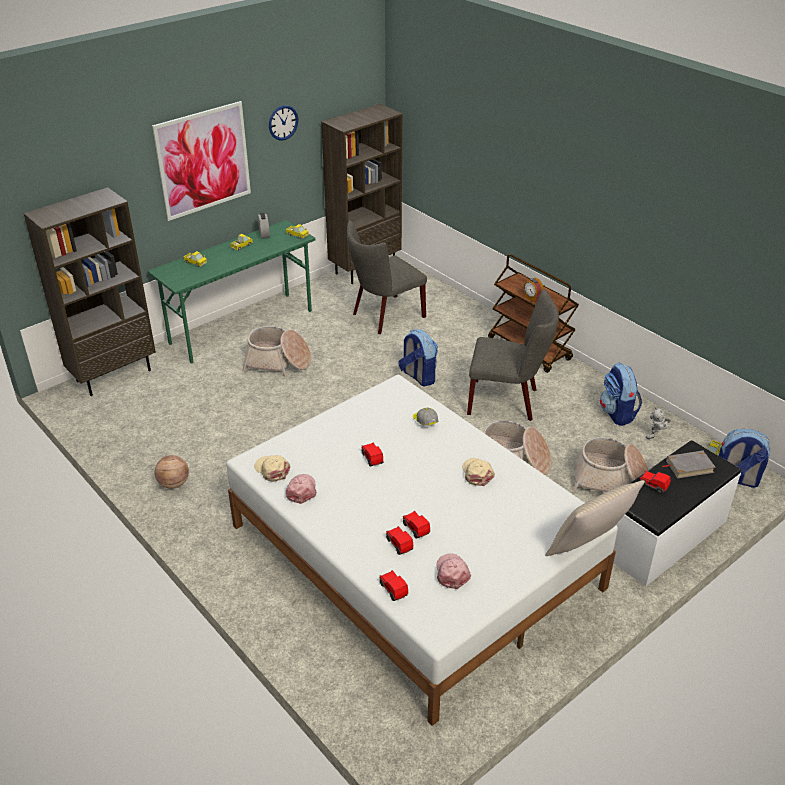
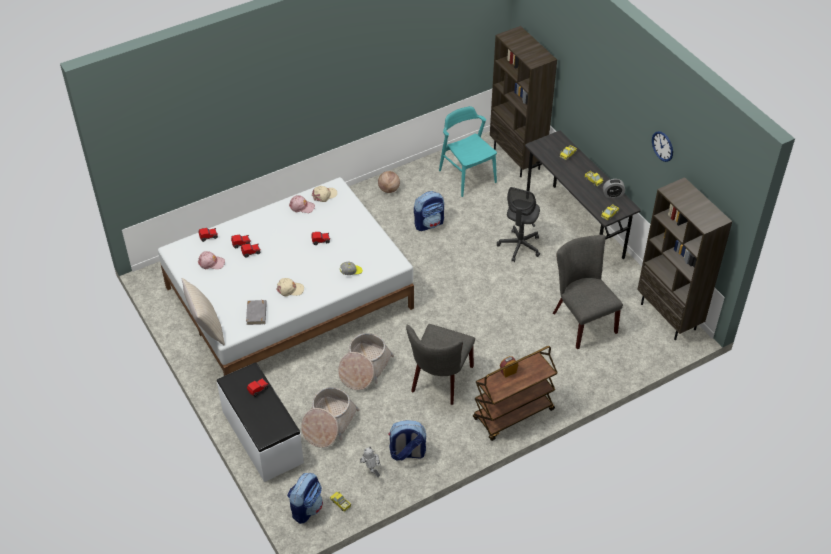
camera: 100 degrees right, 10 degrees up
green desk [148,220,315,364] -> grey desk [525,130,641,259]
picture [152,101,251,221] -> none
basket [242,326,311,376] -> grey office chair [497,187,540,262]
backpack [398,329,438,386] -> backpack moved to [414,191,444,231]
grey book [663,451,716,478] -> grey book moved to [246,300,267,325]
none -> turquoise chair [439,106,497,197]

